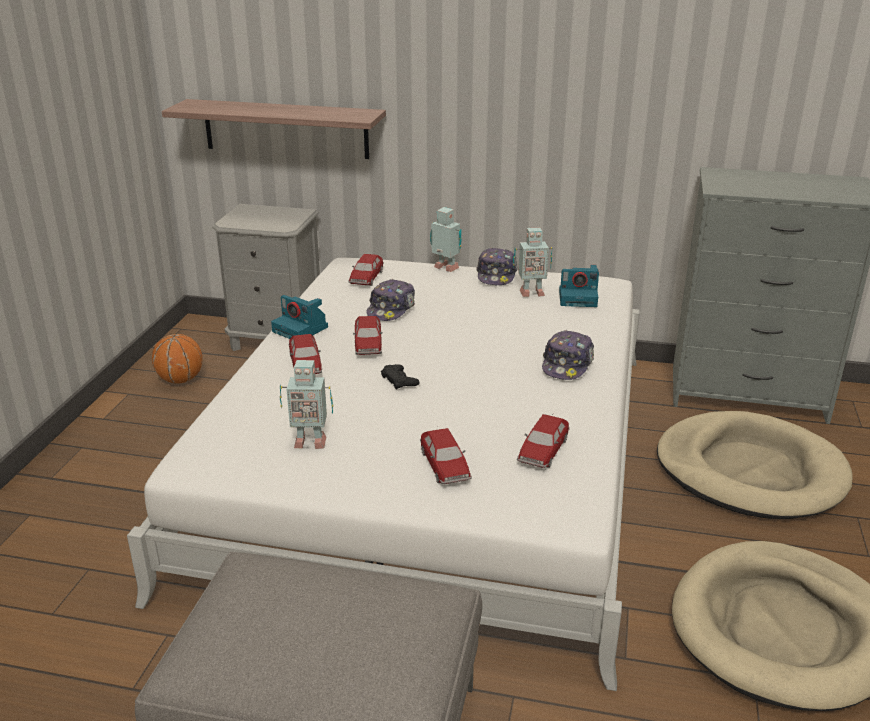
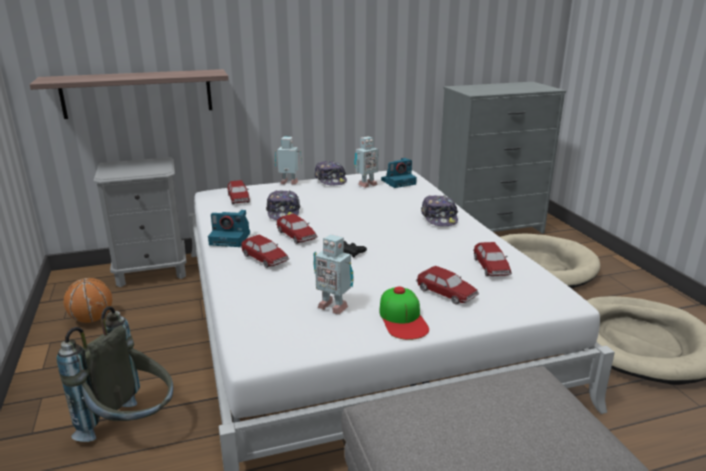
camera: 30 degrees left, 5 degrees down
toy robot [280,360,333,449] -> toy robot turned 60 degrees clockwise [313,234,354,315]
none -> grey backpack [57,306,173,442]
none -> cap [379,287,429,340]

